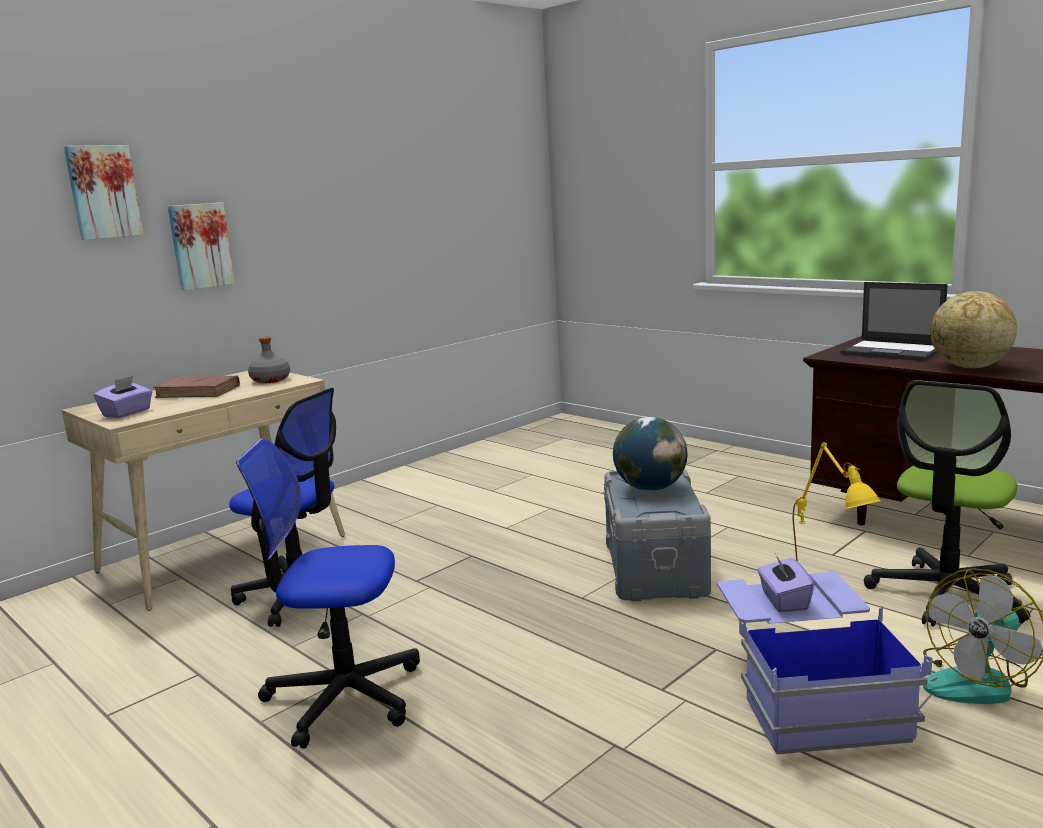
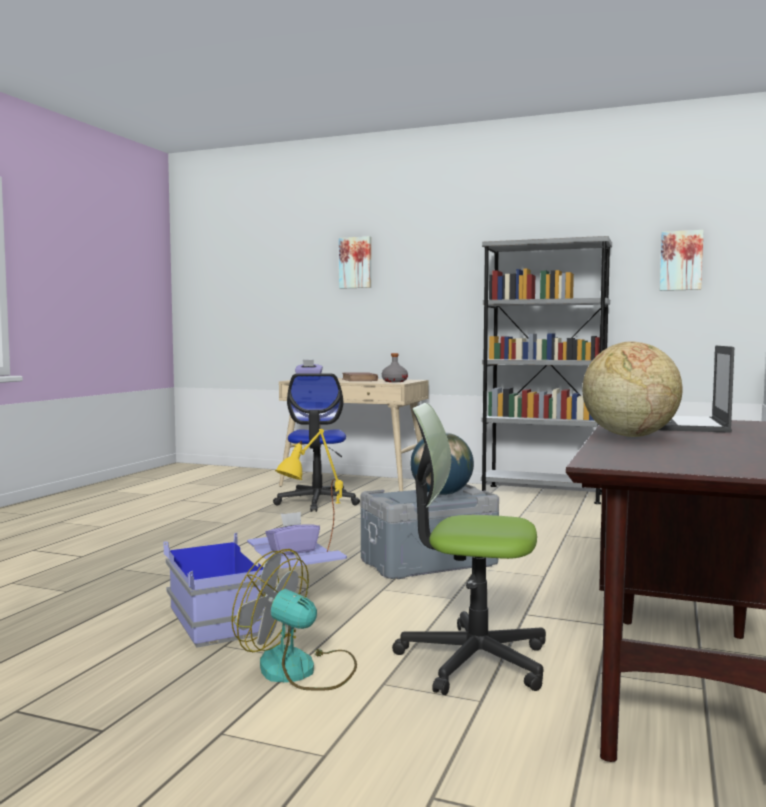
camera: 65 degrees right, 10 degrees down
picture [168,202,235,290] -> picture moved to [660,230,704,291]
office chair [236,439,420,749] -> none
none -> grey bookcase [481,236,612,504]

